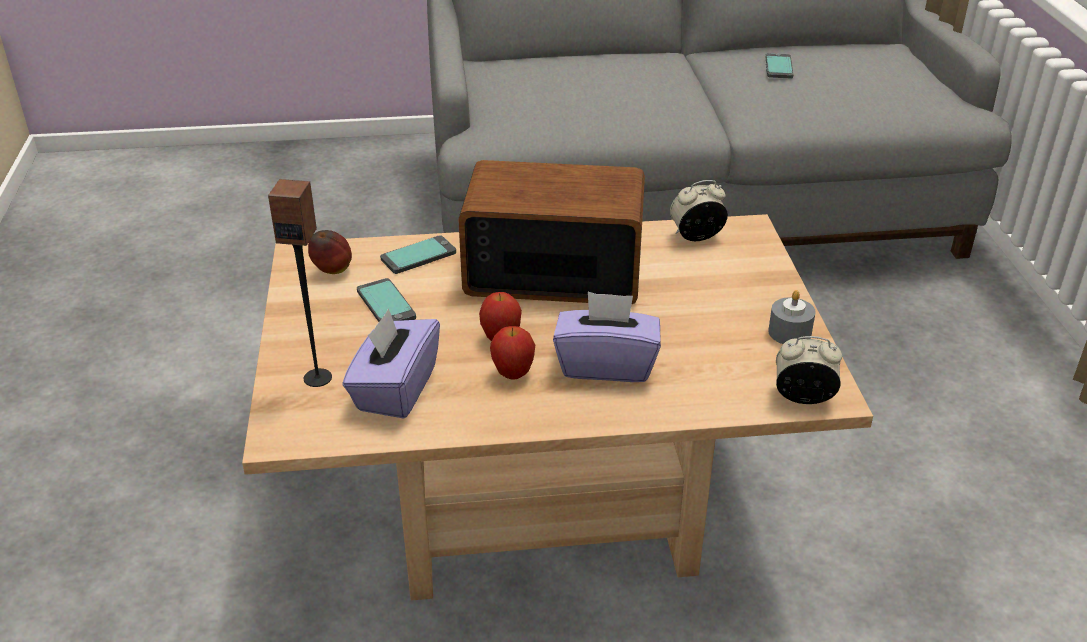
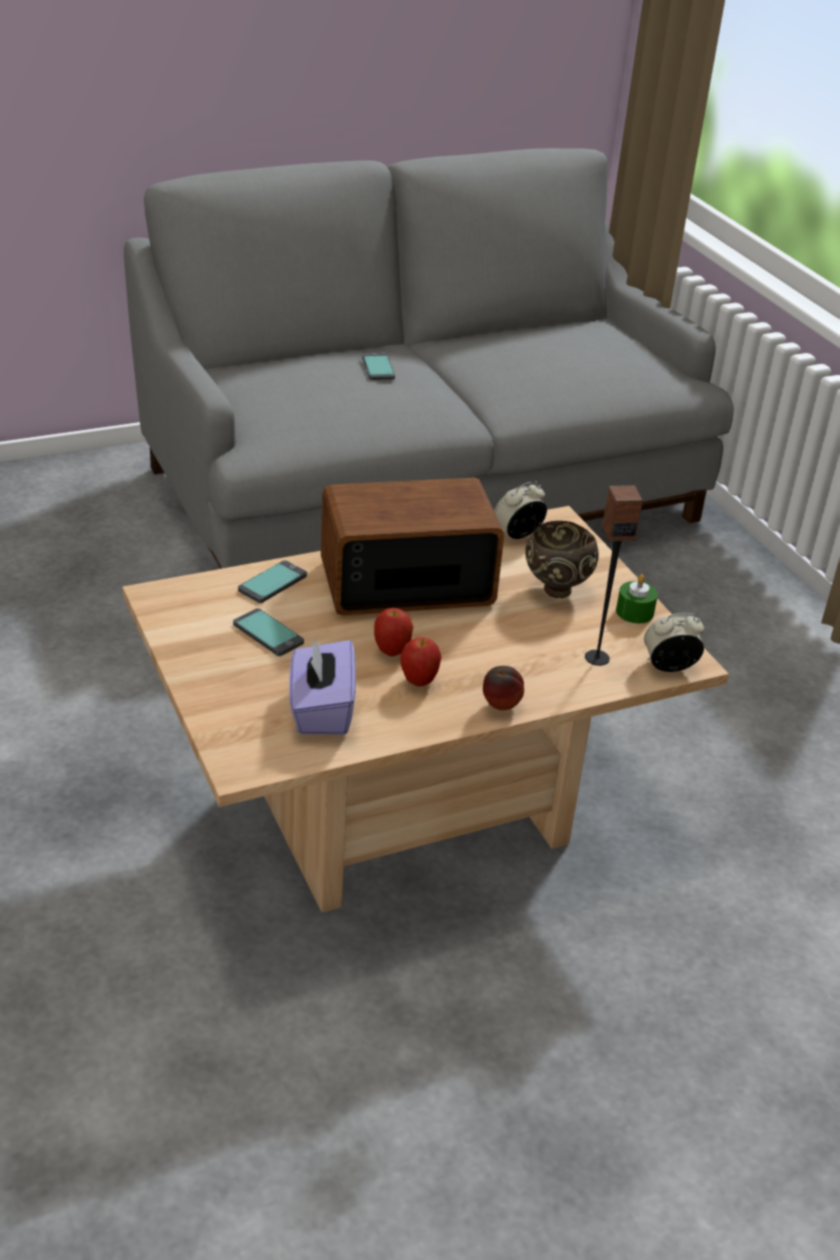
camera: 20 degrees left, 0 degrees up
speaker [268,179,332,387] -> speaker moved to [585,485,643,666]
apple [308,230,352,274] -> apple moved to [483,666,524,710]
purple tissue box [553,292,661,382] -> none
phone [766,53,794,78] -> phone moved to [362,353,395,380]
grey candle [768,290,816,344] -> green candle [616,574,658,624]
none -> brown bowl [525,521,599,598]

